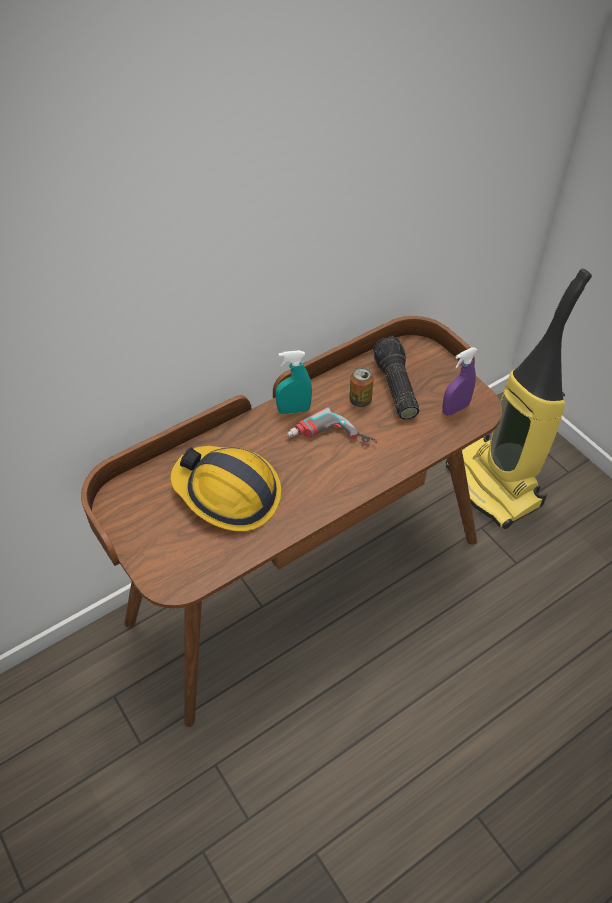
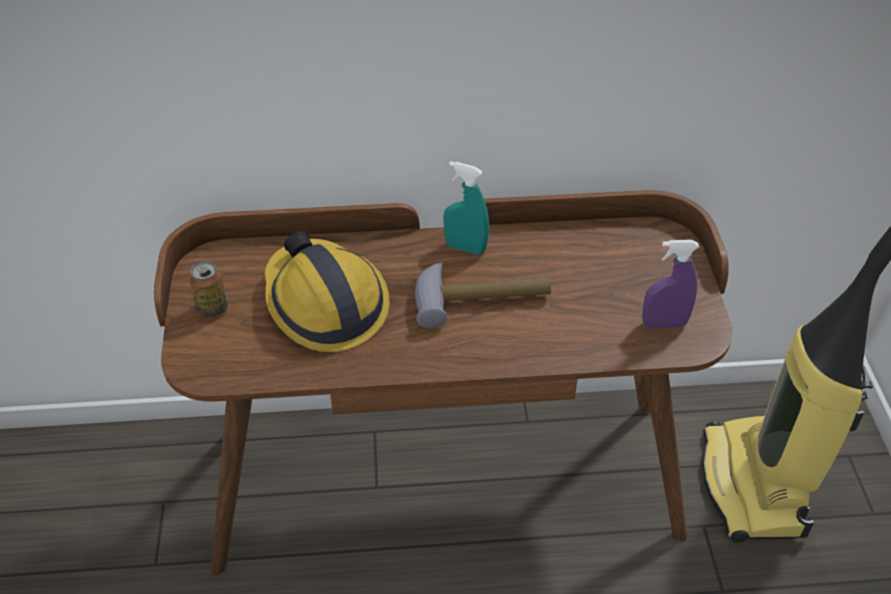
camera: 30 degrees right, 5 degrees down
power drill [287,407,377,443] -> hammer [415,262,551,328]
can [349,367,374,407] -> can moved to [189,261,228,317]
flashlight [373,337,419,420] -> none

